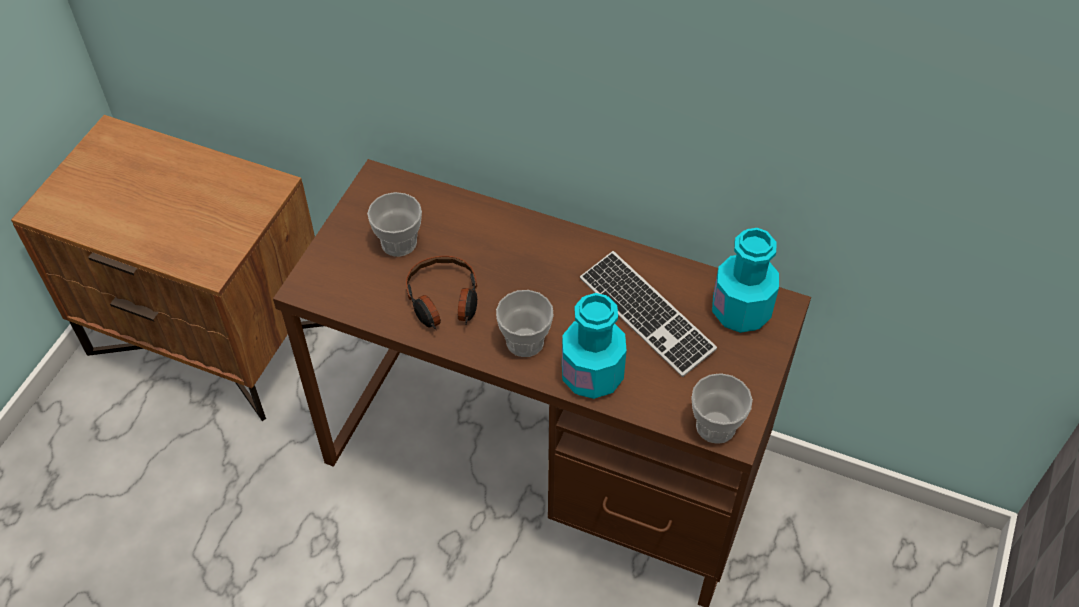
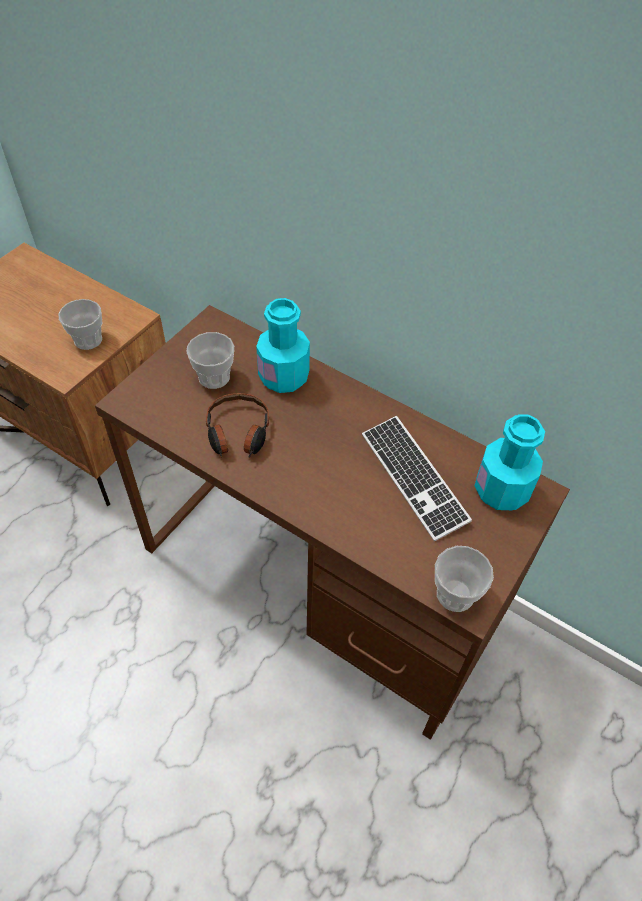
camera: 10 degrees right, 0 degrees up
cup [496,290,554,357] -> cup moved to [58,299,102,350]
turquoise bottle [562,293,627,399] -> turquoise bottle moved to [256,298,310,393]

